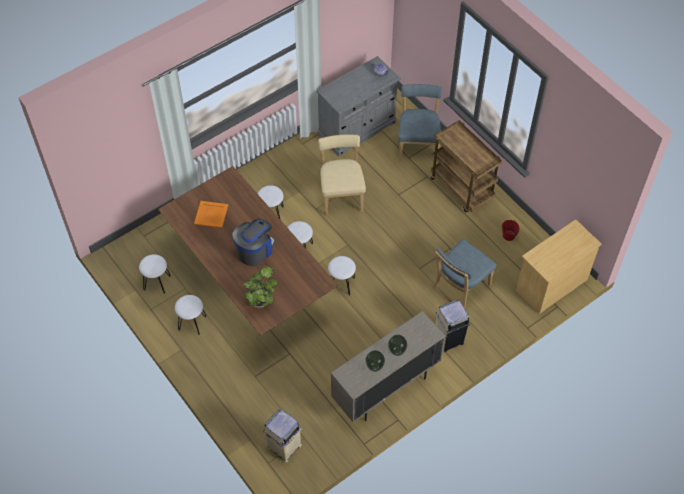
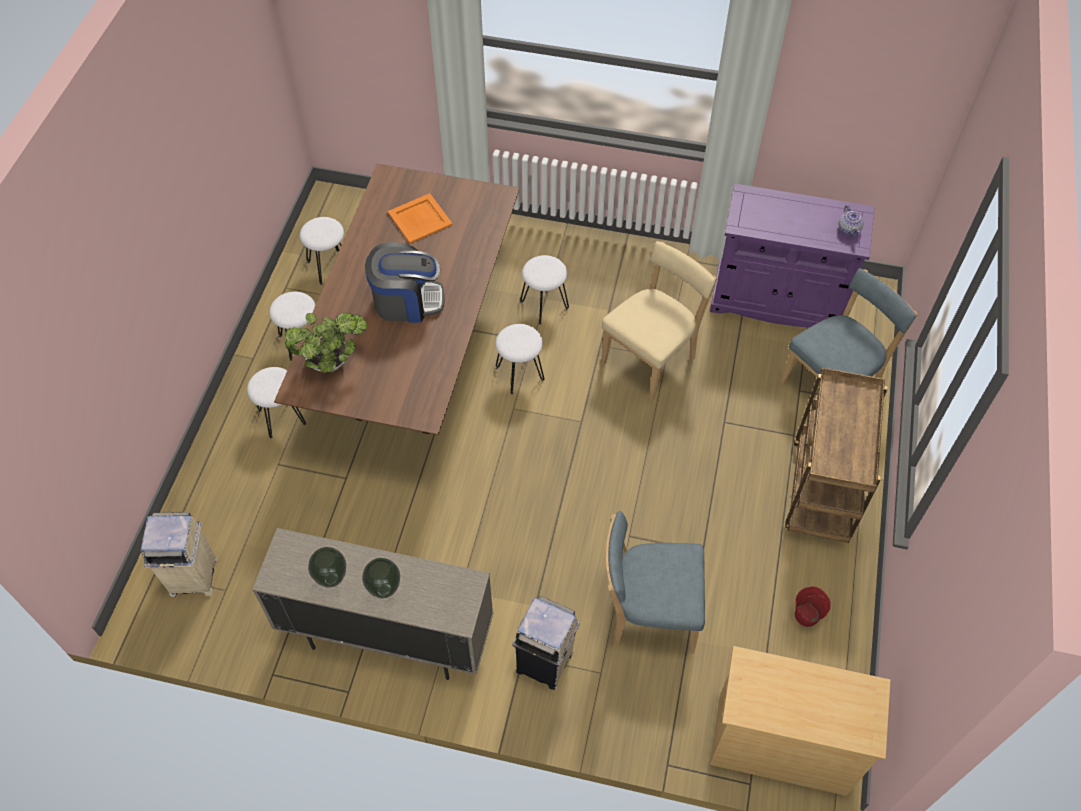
camera: 50 degrees right, 0 degrees up
grey cabinet [316,56,401,157] -> purple cabinet [710,183,874,328]
white stool [328,256,356,296] -> white stool moved to [247,367,306,438]

